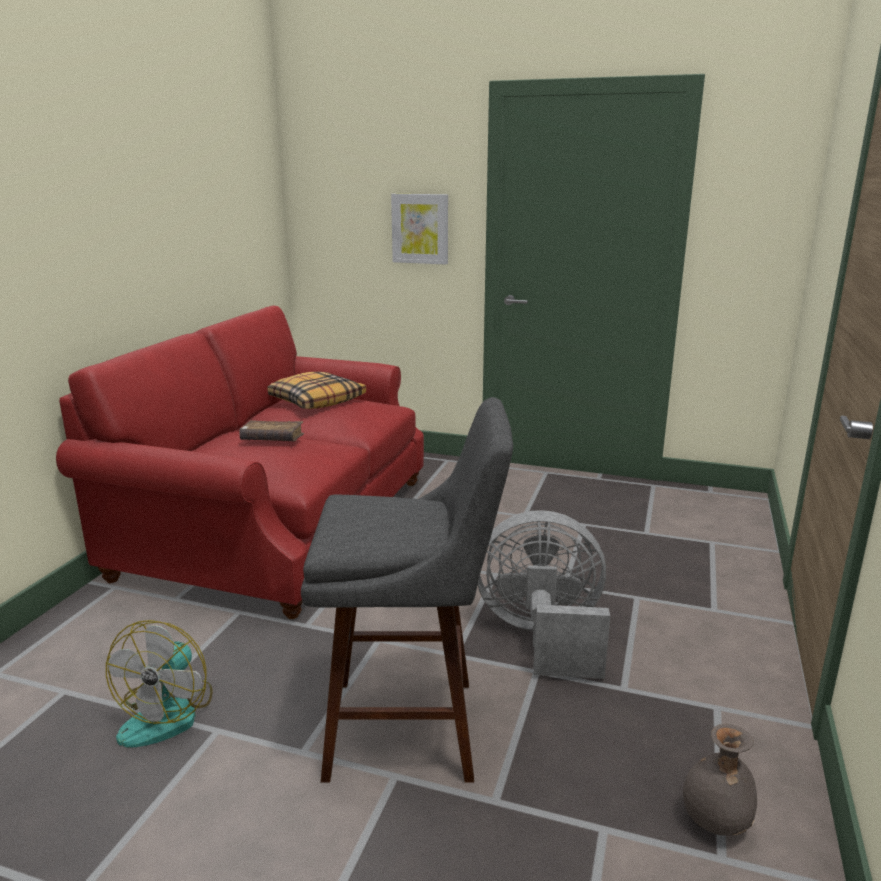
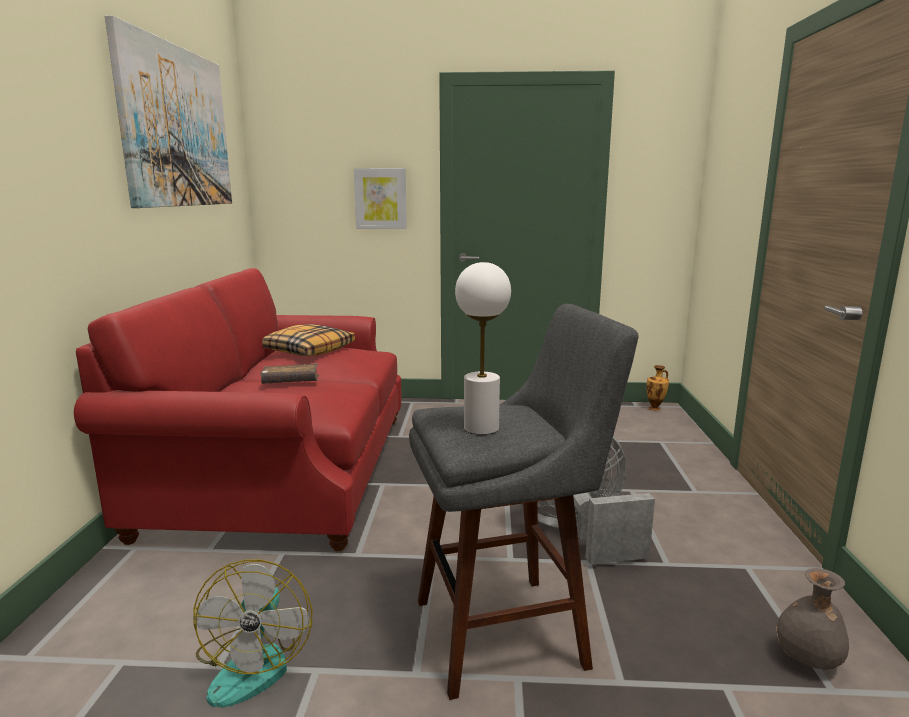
camera: 15 degrees left, 5 degrees down
none -> picture [105,15,232,208]
none -> white table lamp [455,262,511,435]
none -> vase [647,365,669,411]

